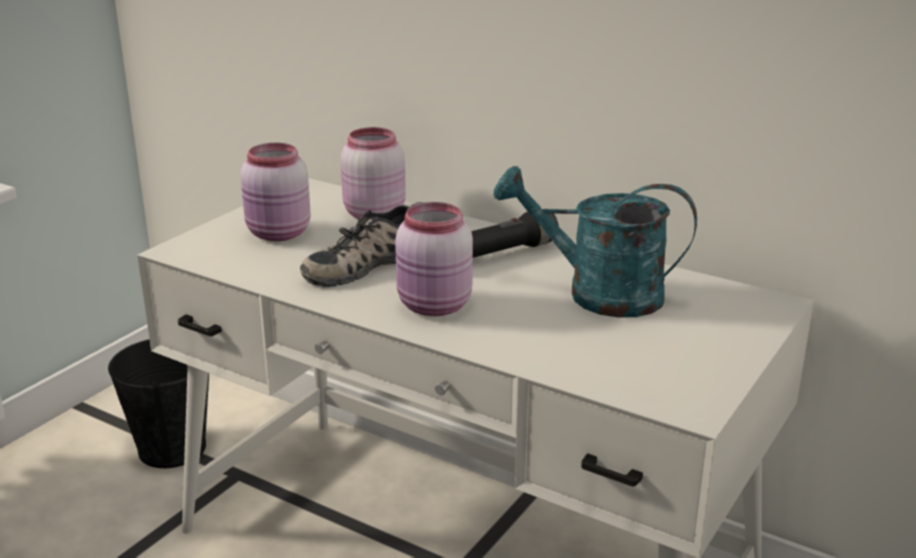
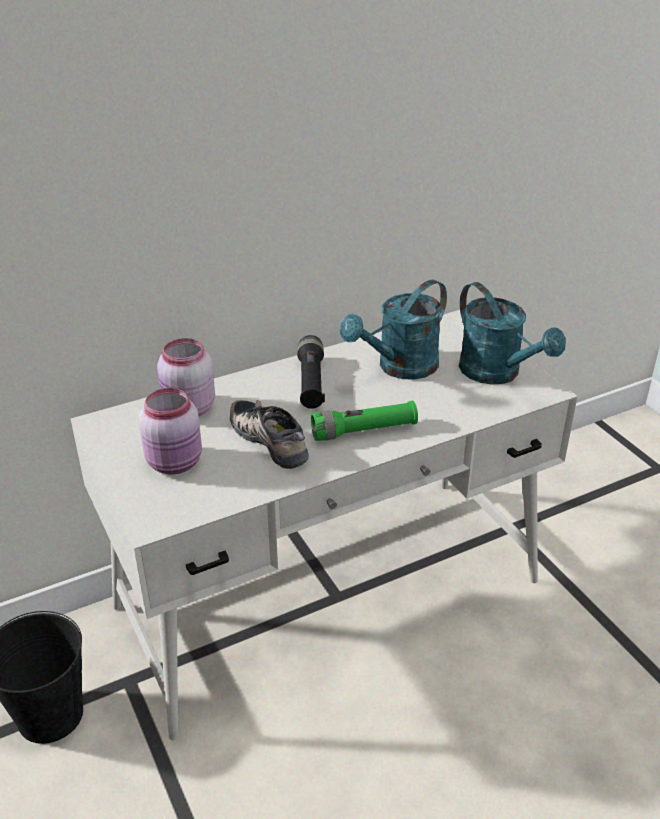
camera: 60 degrees left, 10 degrees up
shoe [300,202,424,287] -> shoe turned 150 degrees clockwise [230,400,309,469]
pink jar [395,202,473,316] -> green flashlight [311,401,418,441]
none -> turquoise watering can [459,282,566,385]

